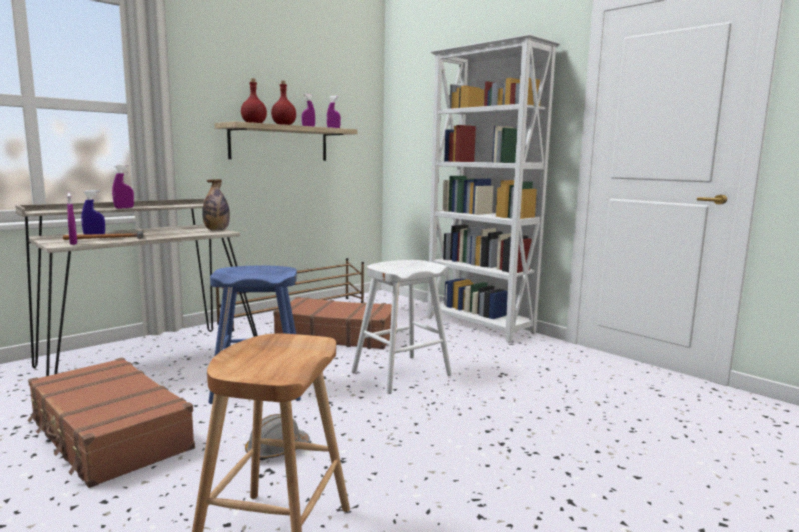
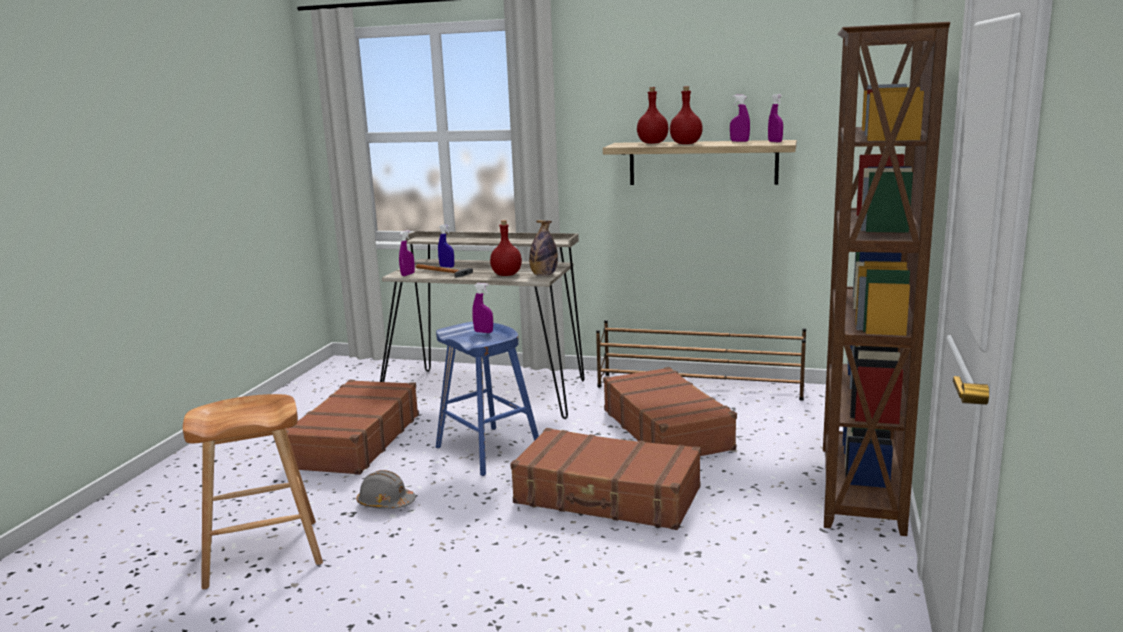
camera: 60 degrees right, 5 degrees up
purple spray bottle [112,164,134,209] -> purple spray bottle moved to [472,283,493,333]
white stool [352,260,452,394] -> brown suitcase [510,428,701,530]
white bookcase [427,34,560,343] -> brown bookcase [823,22,950,536]
none -> red bottle [490,220,522,276]

